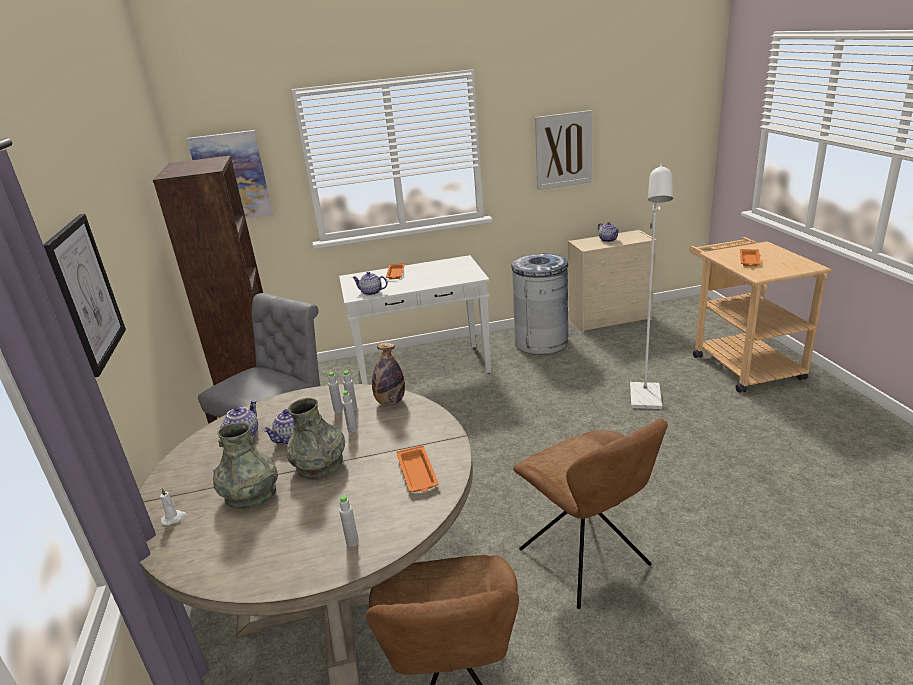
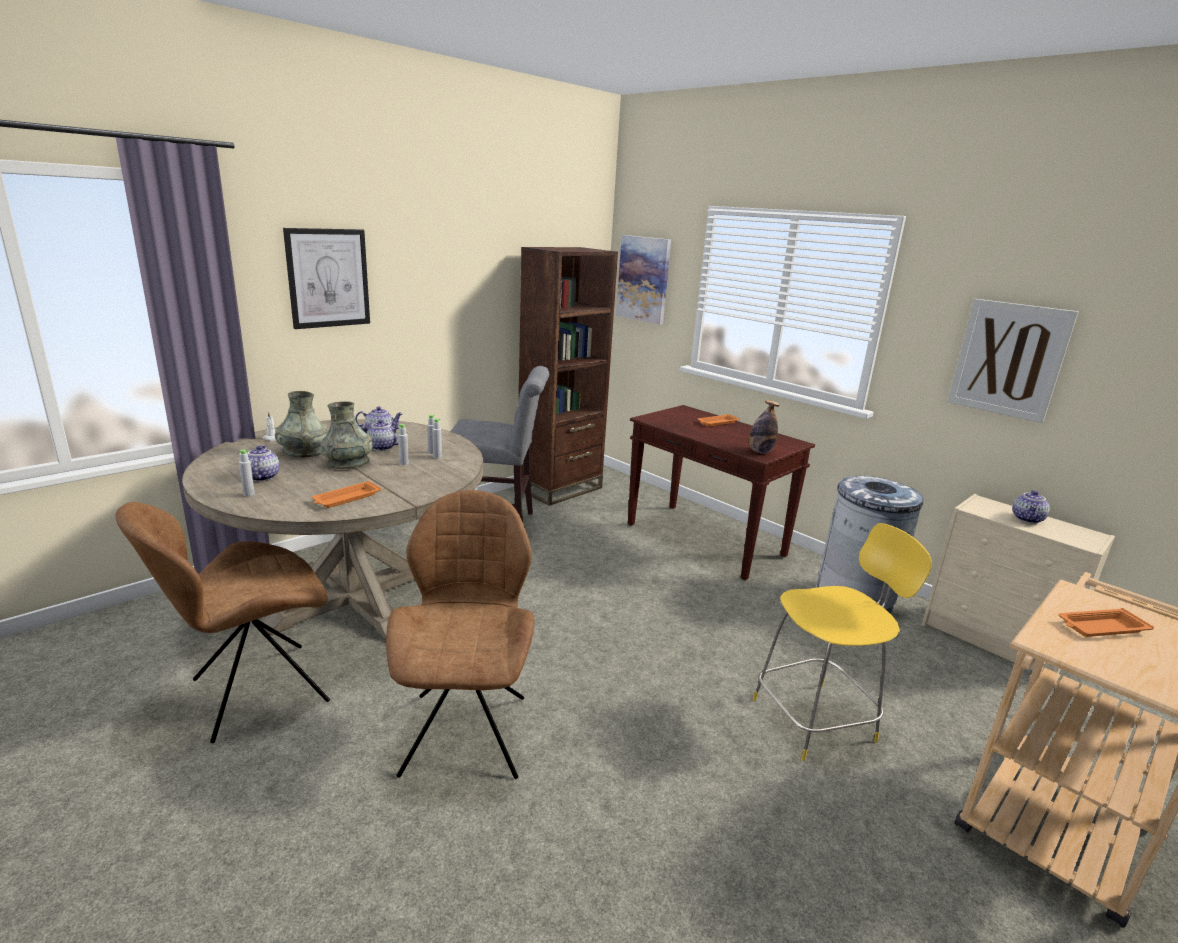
camera: 55 degrees right, 5 degrees down
white console table [339,255,491,384] -> brown console table [628,405,815,580]
teapot [352,272,387,295] -> teapot moved to [248,445,280,481]
bottle [372,342,405,406] -> bottle moved to [749,400,780,453]
brown chair [513,419,668,609] -> brown chair turned 150 degrees clockwise [386,490,535,779]
white floor lamp [630,163,673,409] -> yellow stool [752,523,932,761]

